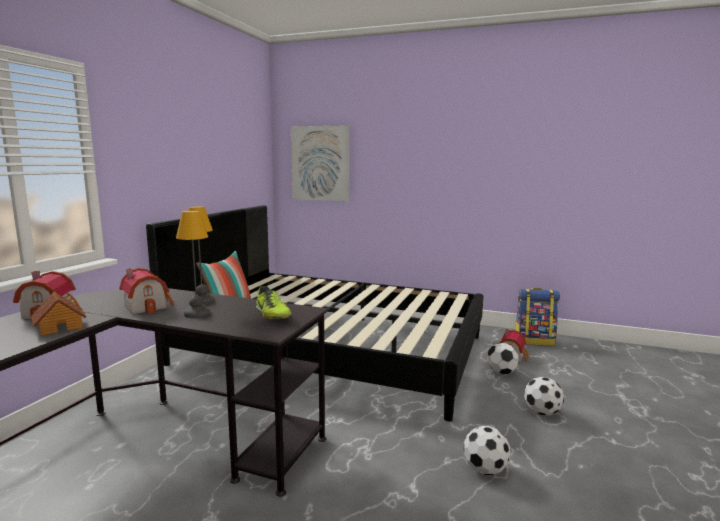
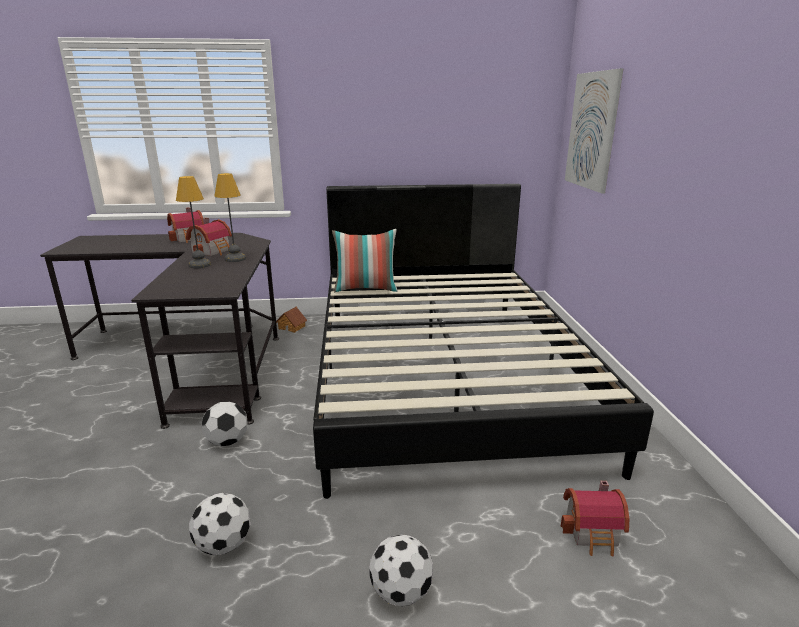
camera: 65 degrees right, 10 degrees up
toy house [31,291,87,336] -> toy house moved to [276,306,307,333]
shoe [256,286,292,319] -> none
football [487,343,519,375] -> football moved to [202,402,248,446]
backpack [515,288,560,346] -> none

